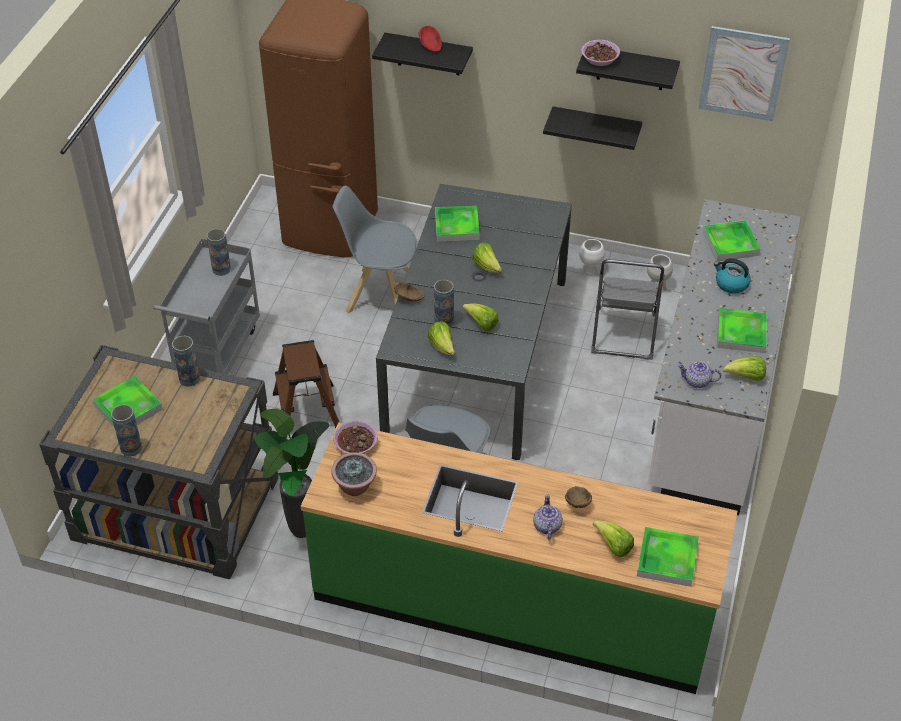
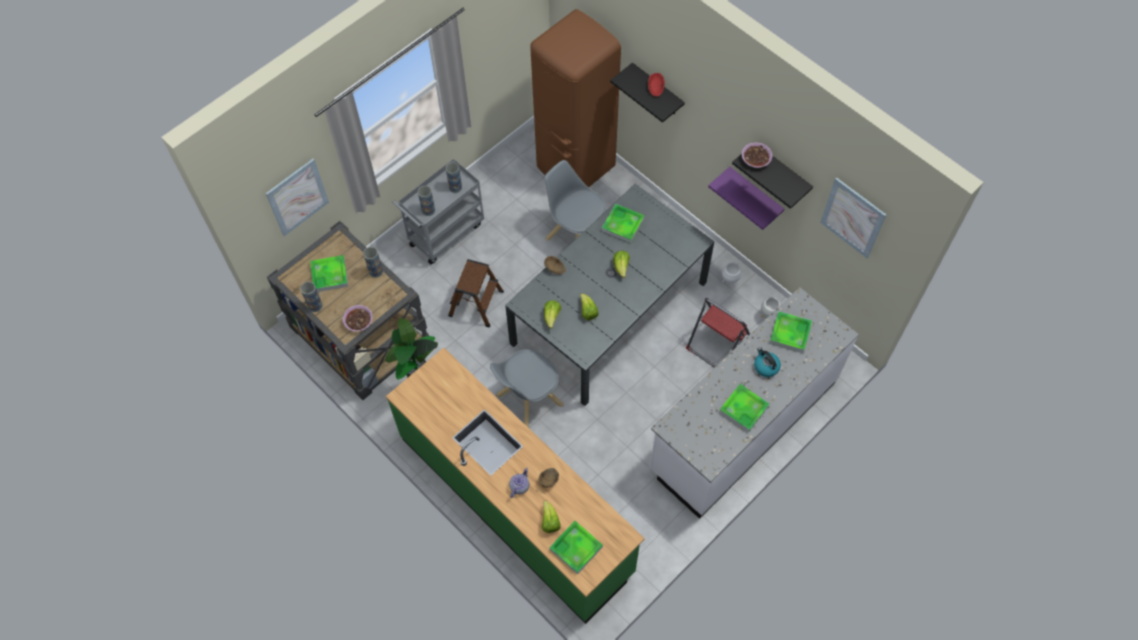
camera: 30 degrees right, 15 degrees up
potted plant [331,452,377,496] -> none
bowl [333,420,378,454] -> bowl moved to [343,305,373,331]
vase [434,280,454,327] -> vase moved to [418,186,435,216]
black shelf [543,106,642,150] -> purple shelf [708,167,784,230]
grey step ladder [591,259,664,360] -> red step ladder [686,298,750,368]
teapot [678,361,721,388] -> none
lettuce [723,356,766,381] -> none
none -> picture [266,159,329,236]

